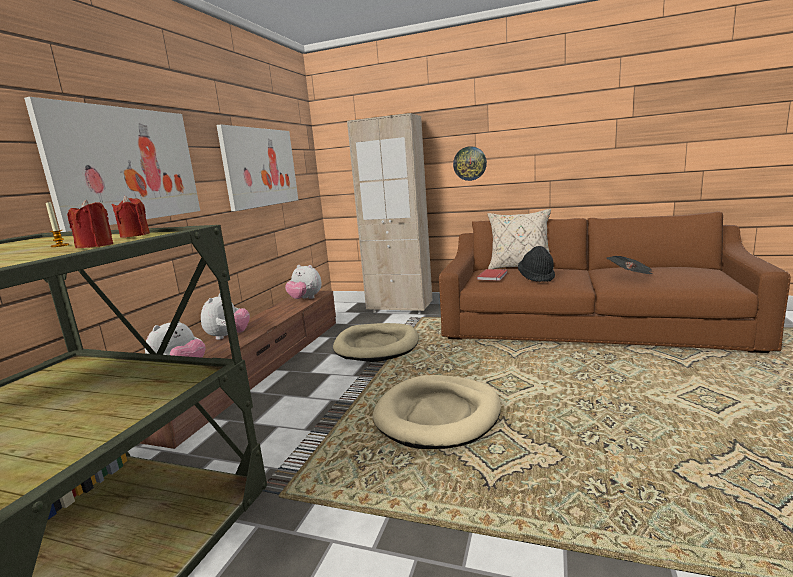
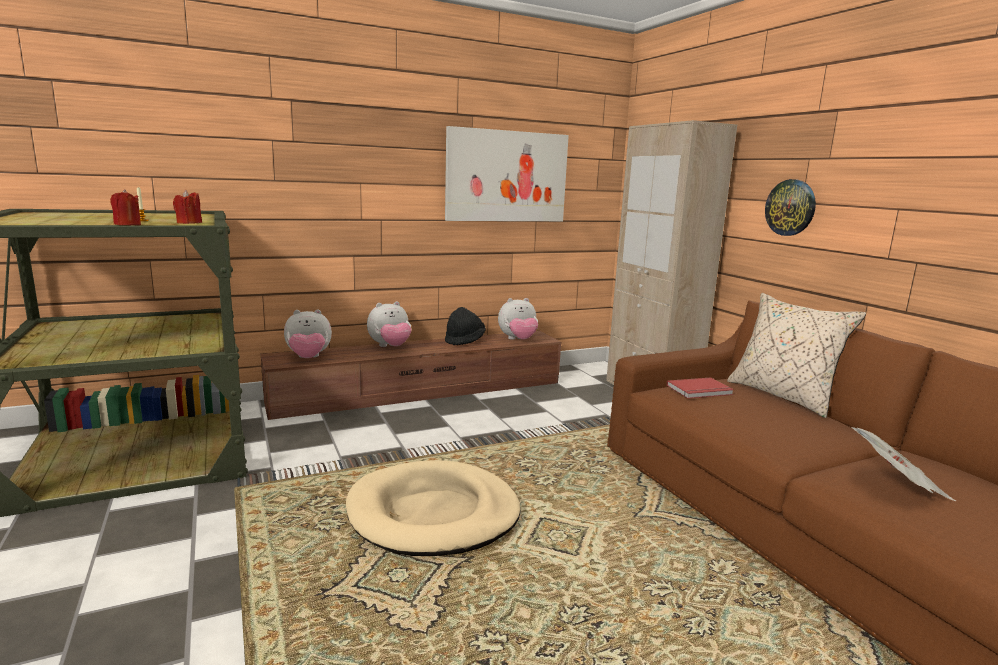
camera: 45 degrees right, 0 degrees up
picture [24,97,200,232] -> none
plush toy [285,265,322,299] -> plush toy turned 90 degrees counterclockwise [498,298,538,340]
beige dog bed [333,323,419,362] -> none
black hat [518,246,555,282] -> black hat moved to [445,307,486,346]

